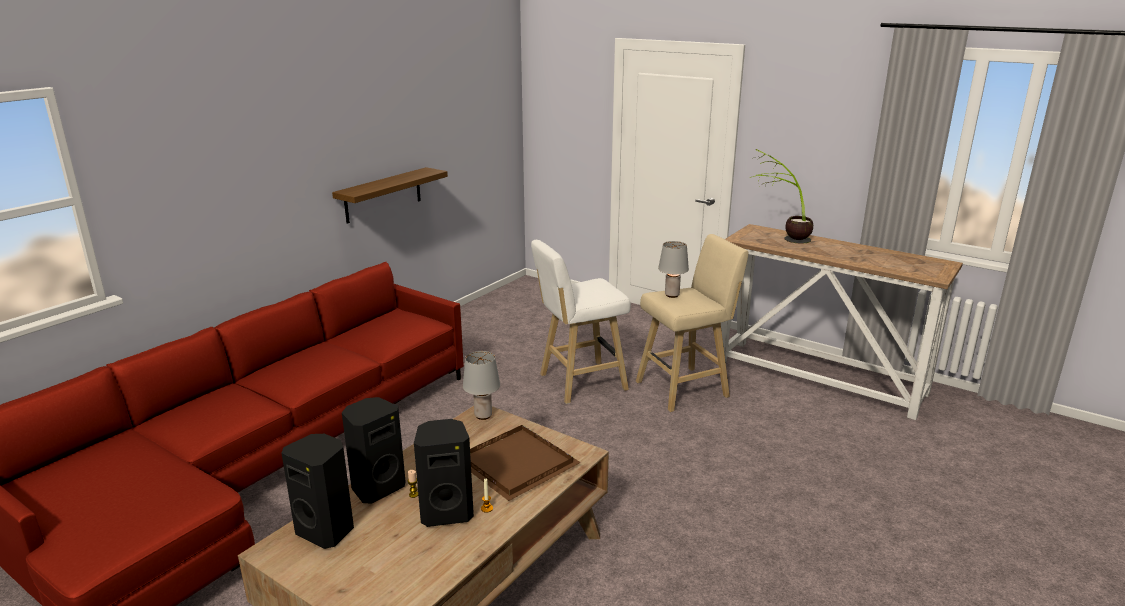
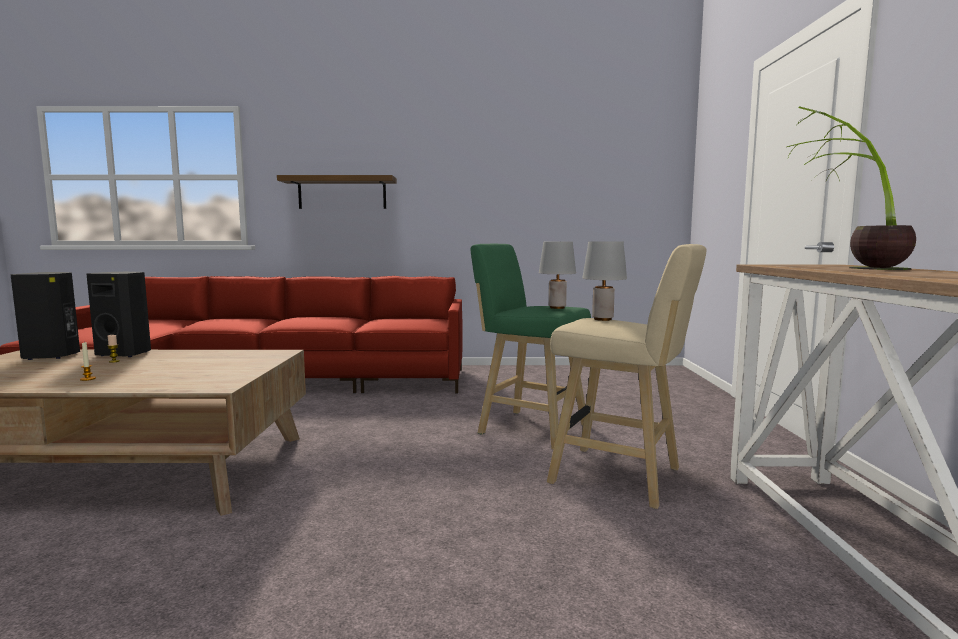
camera: 55 degrees right, 15 degrees down
shelf [332,167,448,224] -> shelf moved to [277,175,397,209]
black speaker [414,419,474,527] -> none
grey table lamp [463,351,500,420] -> grey table lamp moved to [539,242,576,309]
brown tray [470,425,581,501] -> none
white stool [531,240,631,404] -> green stool [471,244,591,449]

